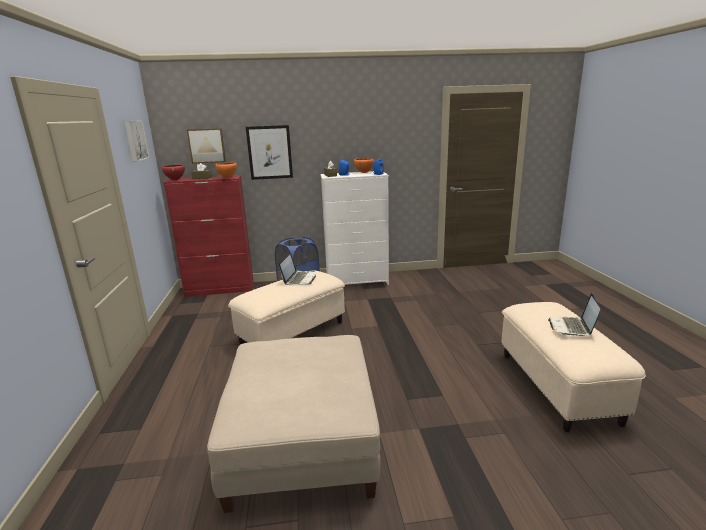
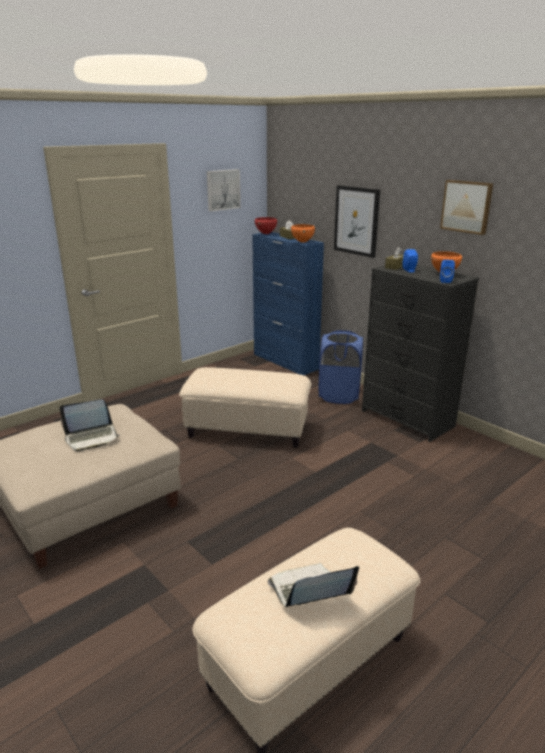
camera: 55 degrees right, 5 degrees up
red cabinet [164,176,254,297] -> blue cabinet [252,232,324,375]
picture [187,128,226,164] -> picture moved to [440,180,493,235]
laptop [279,255,316,285] -> laptop moved to [59,399,120,452]
white dresser [320,171,389,285] -> black dresser [362,265,479,442]

